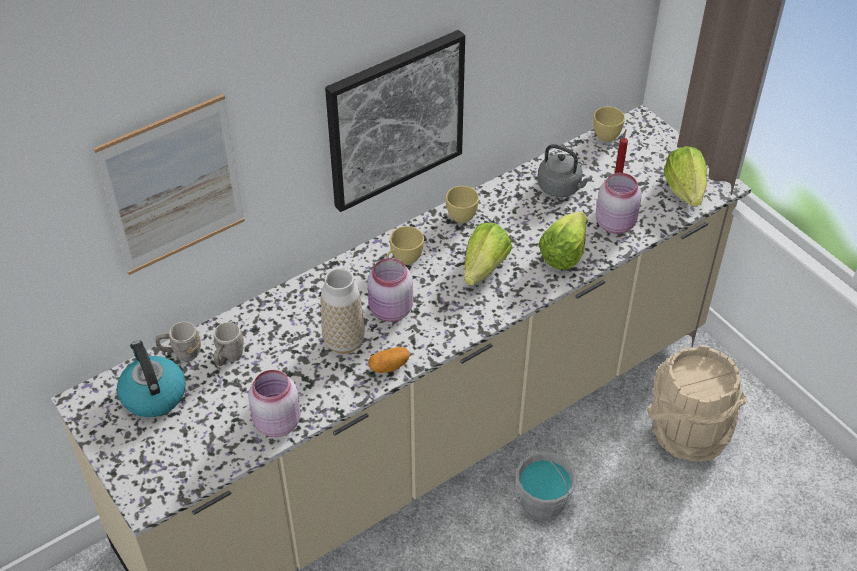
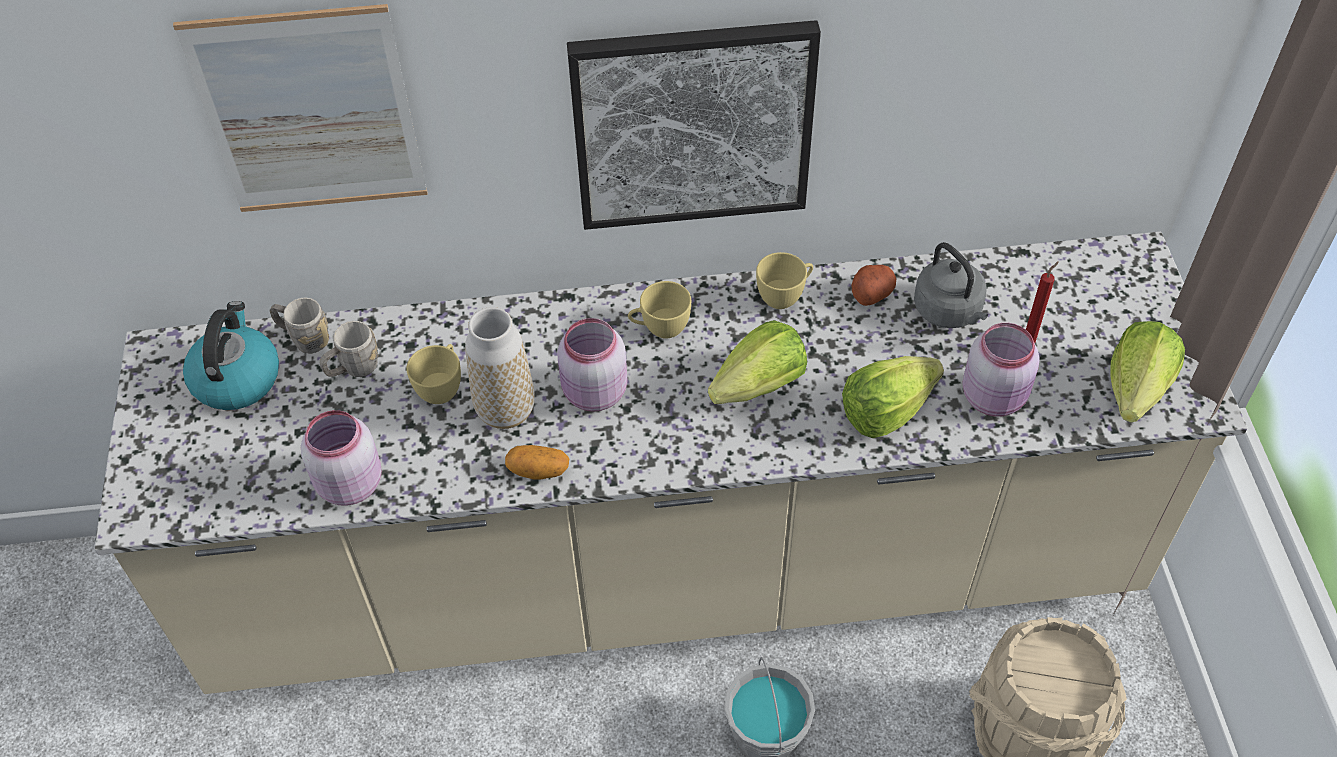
camera: 30 degrees right, 5 degrees up
yellow cup [594,107,625,142] -> yellow cup moved to [406,344,461,404]
none -> potato [852,265,896,306]

